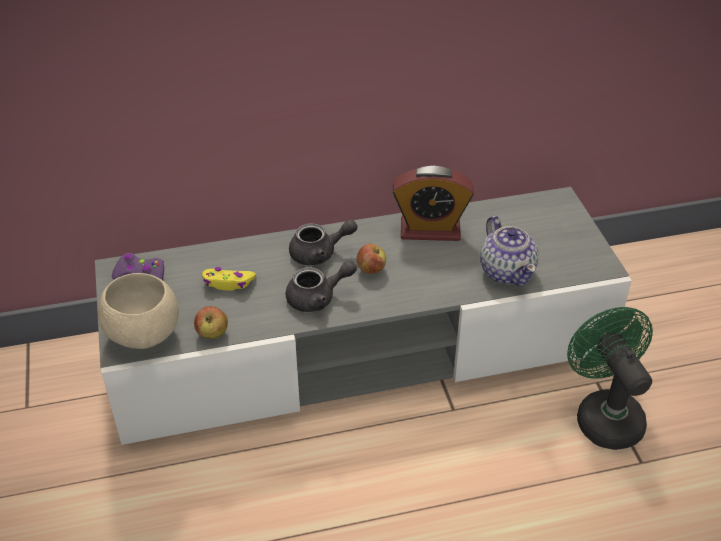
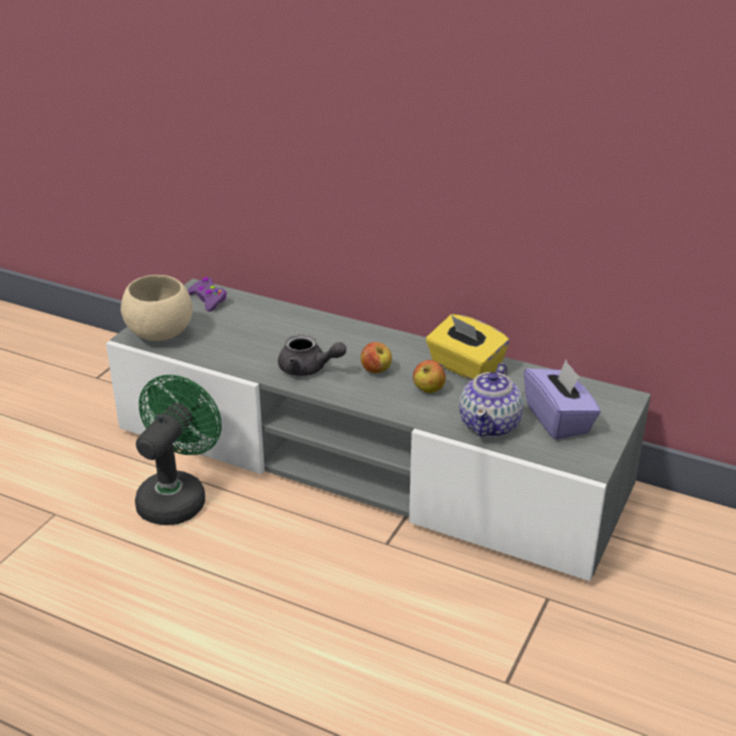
camera: 40 degrees right, 10 degrees down
apple [194,306,228,339] -> apple moved to [413,360,446,393]
yellow game controller [202,267,256,290] -> none
grey teapot [289,219,358,265] -> none
alarm clock [393,166,474,241] -> yellow tissue box [426,314,509,380]
green fan [567,307,653,450] -> green fan moved to [135,375,222,525]
none -> purple tissue box [524,360,601,440]

